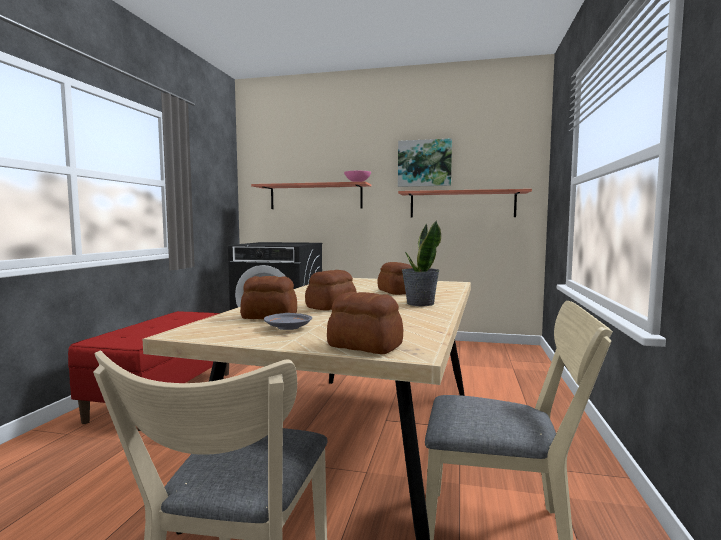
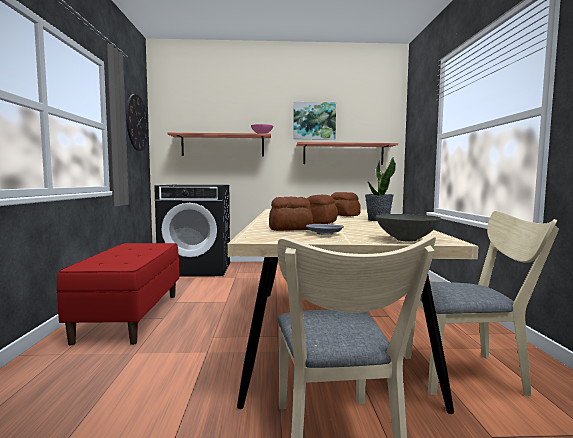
camera: 15 degrees left, 0 degrees up
bread [327,292,403,354] -> grey bowl [376,214,441,242]
none -> wall clock [126,94,148,151]

